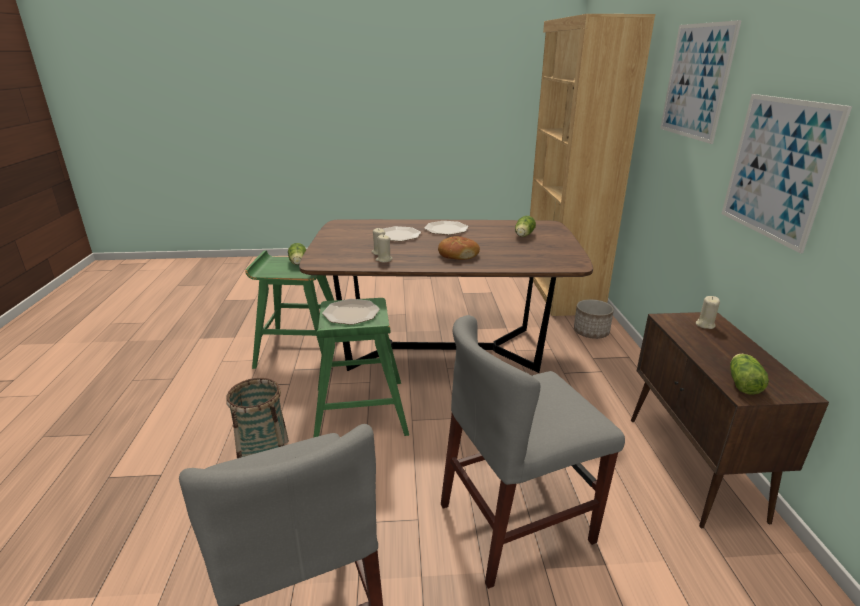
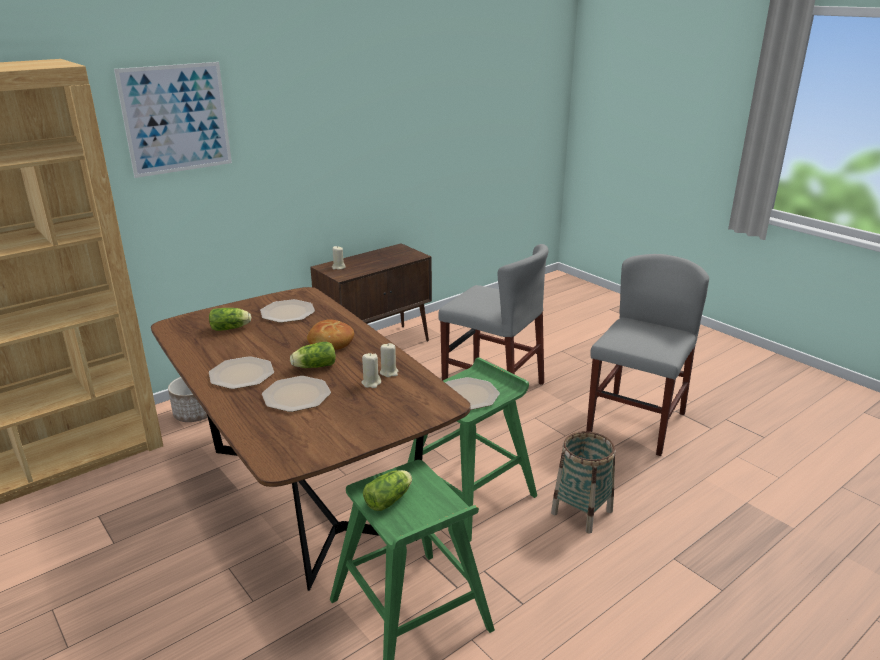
camera: 125 degrees left, 0 degrees up
picture [722,94,852,253] -> none
lettuce [730,354,769,395] -> lettuce moved to [290,342,336,368]
none -> plate [260,299,315,323]

